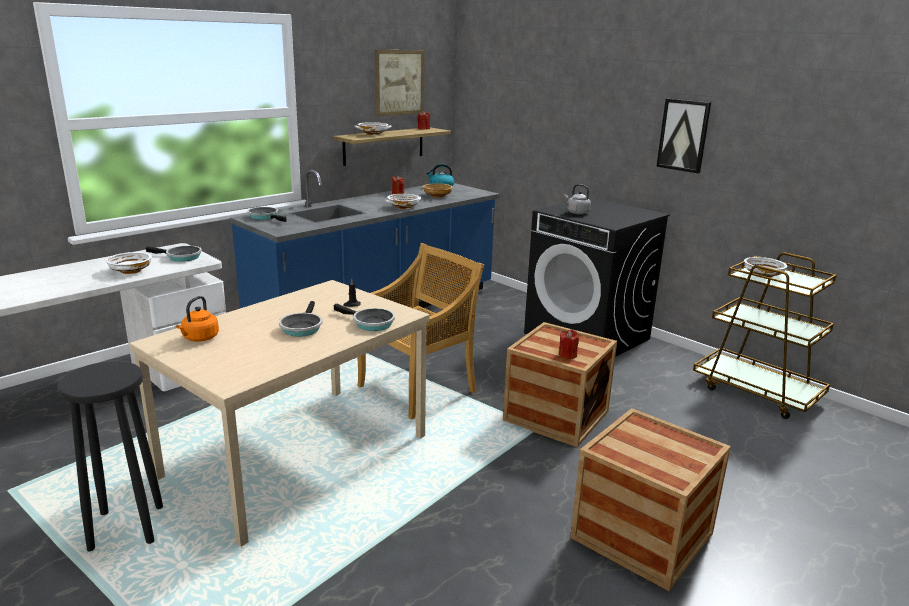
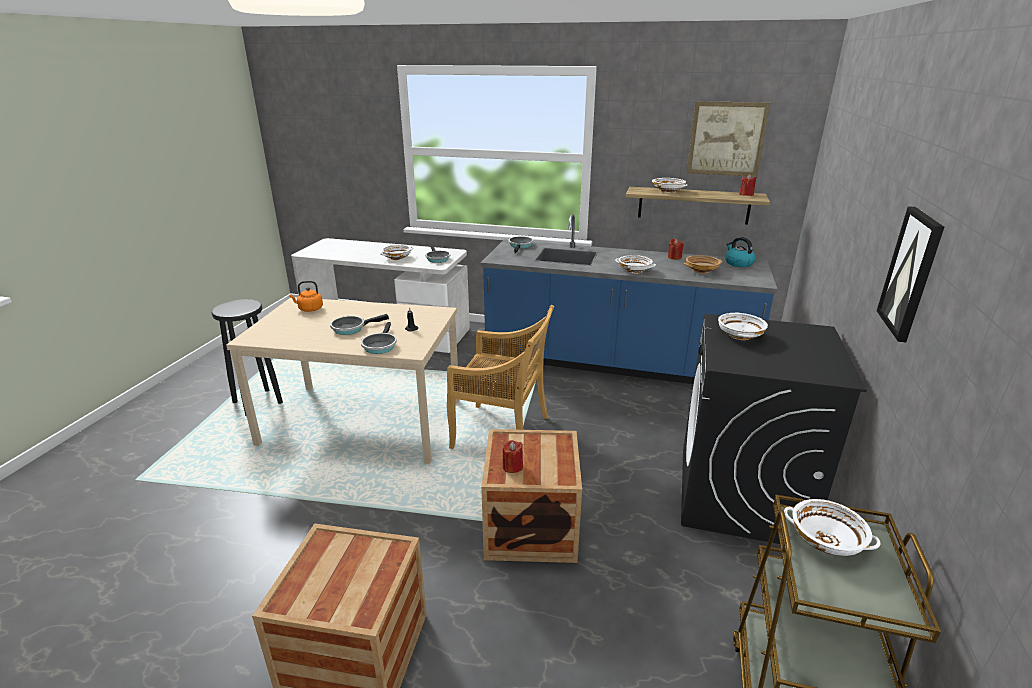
camera: 60 degrees right, 5 degrees up
grey kettle [564,184,591,215] -> white bowl [718,312,768,340]

